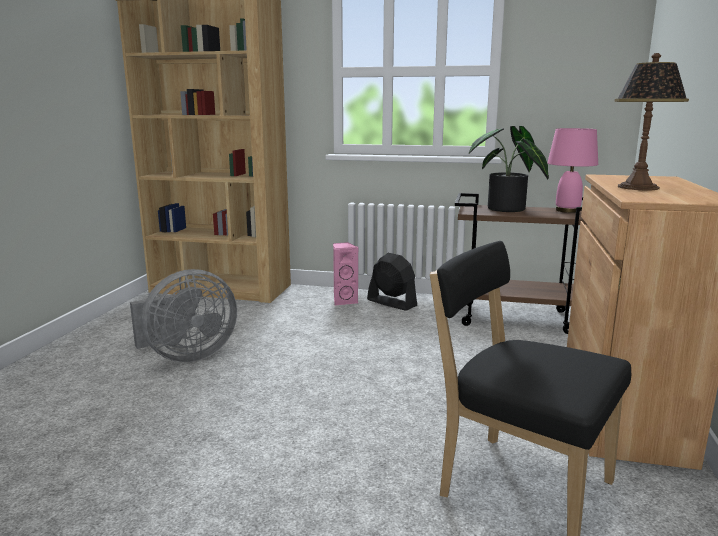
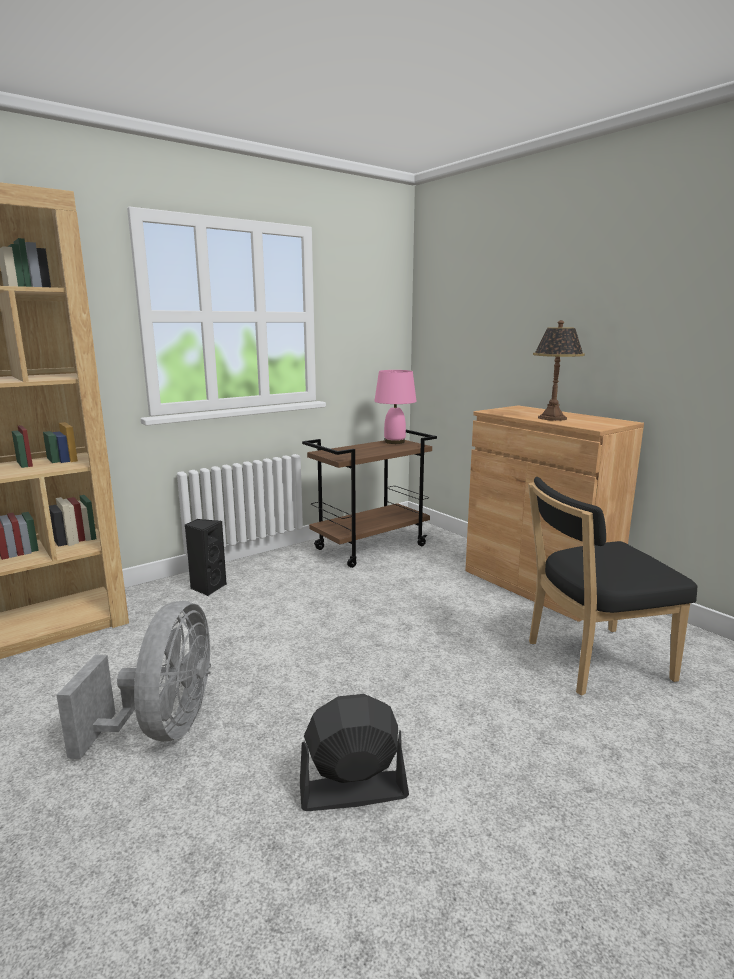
camera: 50 degrees left, 0 degrees up
pink speaker [333,242,359,305] -> black speaker [185,519,227,596]
black fan [367,253,417,311] -> black fan moved to [300,694,409,811]
potted plant [469,126,549,212] -> none

